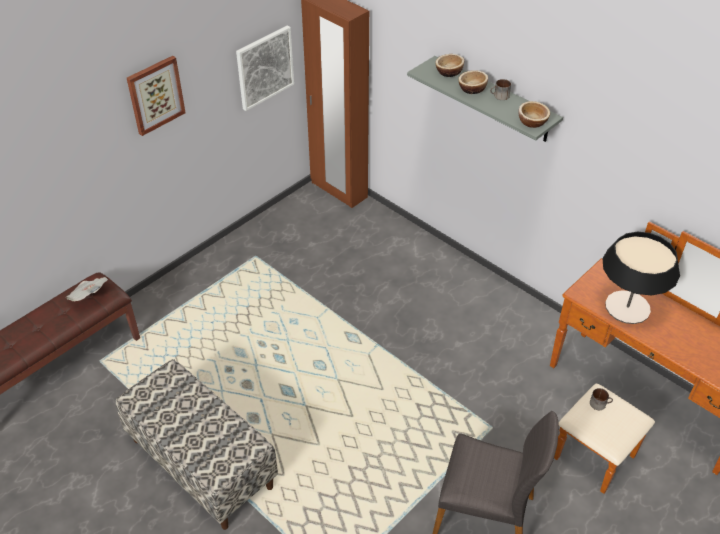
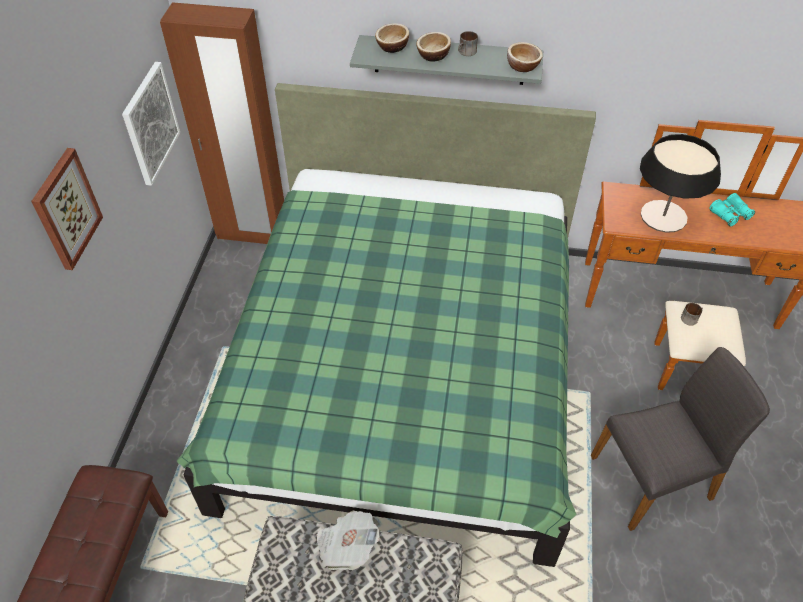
camera: 35 degrees left, 5 degrees up
newspaper [66,277,108,301] -> newspaper moved to [316,510,379,570]
none -> green bed [176,83,596,567]
none -> turquoise binoculars [709,193,755,227]

